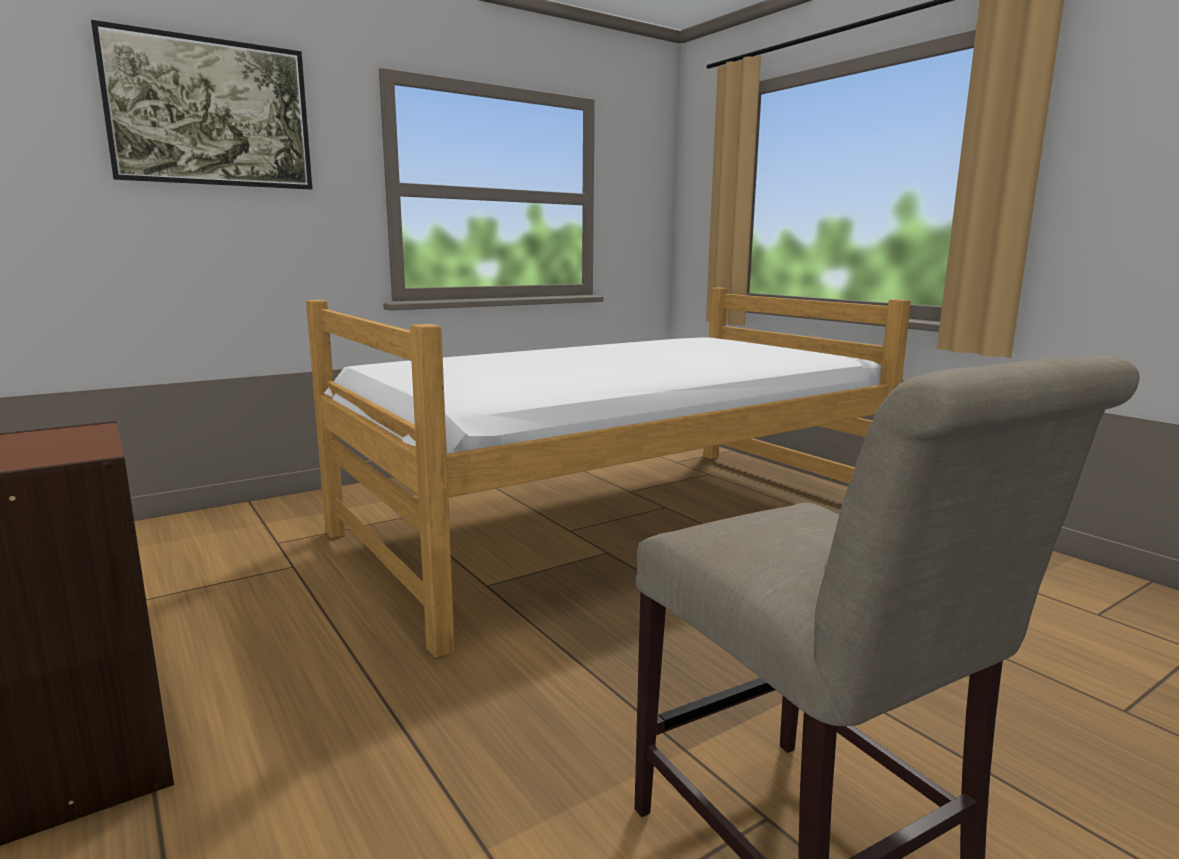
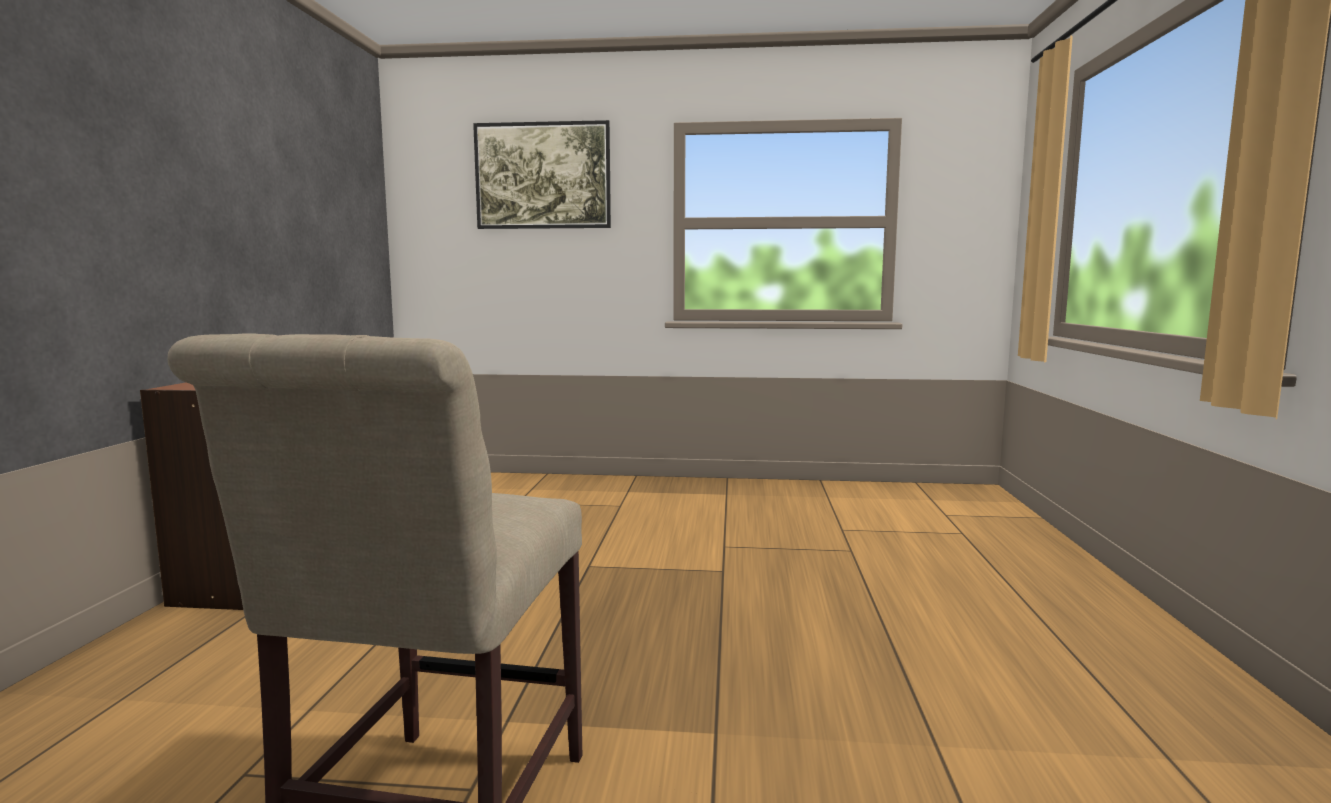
camera: 40 degrees right, 5 degrees down
bed [306,288,911,658] -> none

